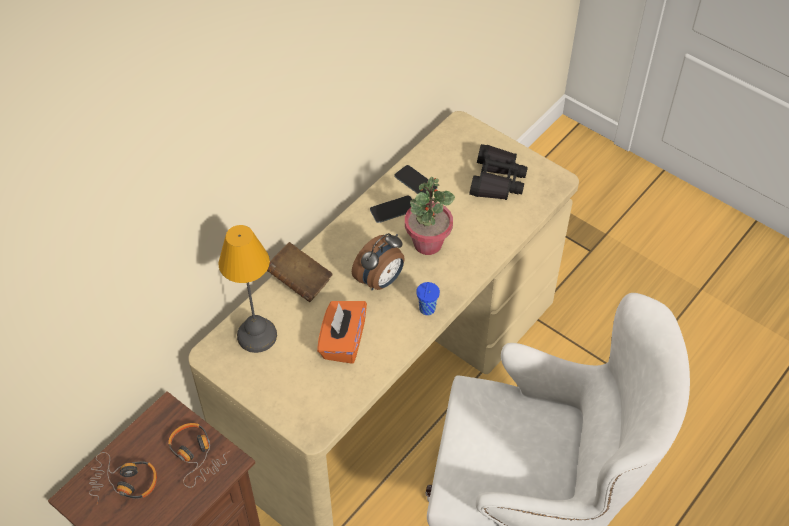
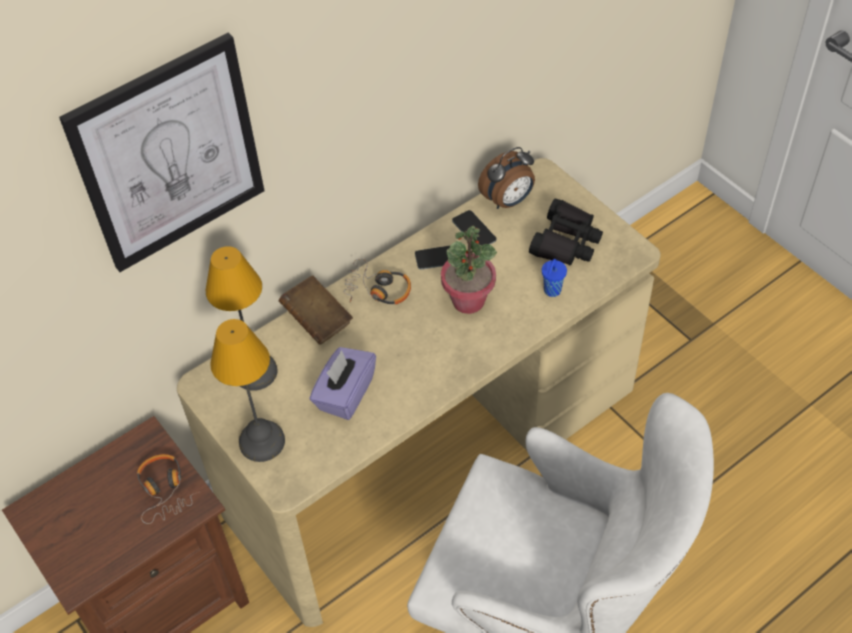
camera: 15 degrees right, 0 degrees up
headphones [89,452,157,504] -> headphones moved to [344,259,411,305]
orange tissue box [317,301,367,364] -> purple tissue box [309,347,376,420]
alarm clock [352,233,405,290] -> alarm clock moved to [478,147,535,209]
blue cup [416,282,440,315] -> blue cup moved to [542,259,567,297]
none -> picture [59,33,264,272]
none -> table lamp [210,319,285,462]

